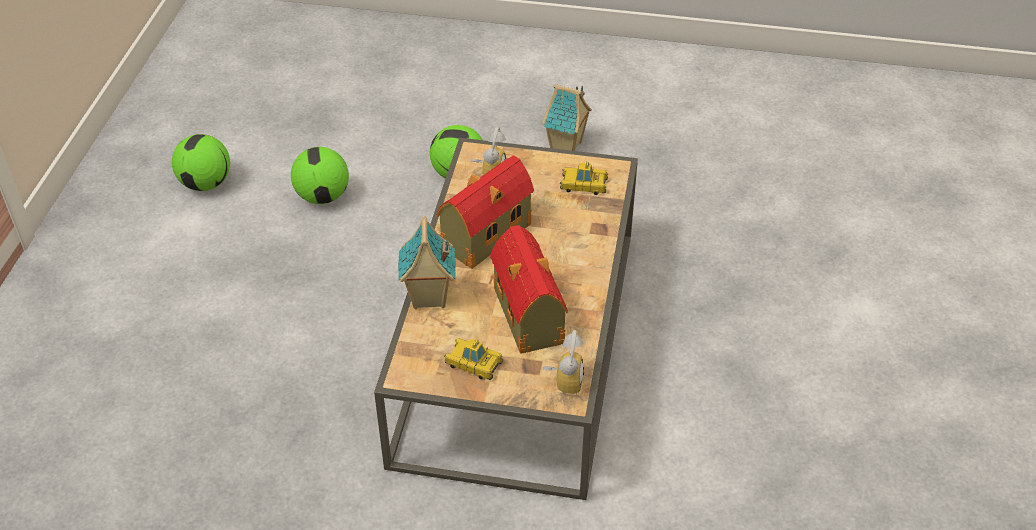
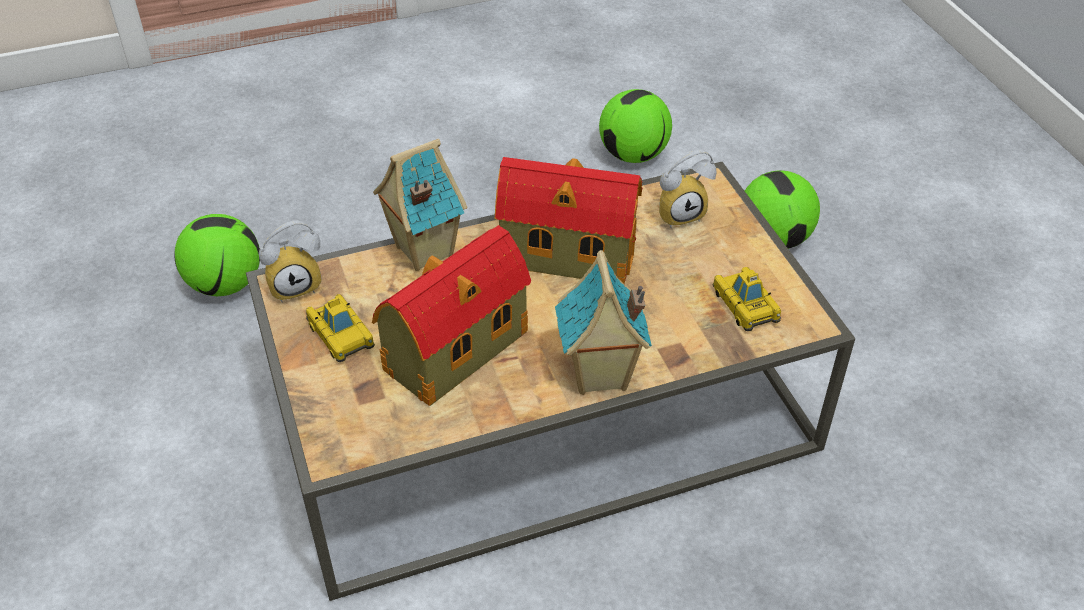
camera: 60 degrees right, 0 degrees up
football [172,134,230,191] -> football moved to [174,214,260,296]
toy car [444,338,503,380] -> toy car turned 150 degrees clockwise [306,294,375,362]
toy house [542,84,592,151] -> toy house moved to [555,250,652,395]
alarm clock [543,330,584,394] -> alarm clock moved to [259,221,322,302]

